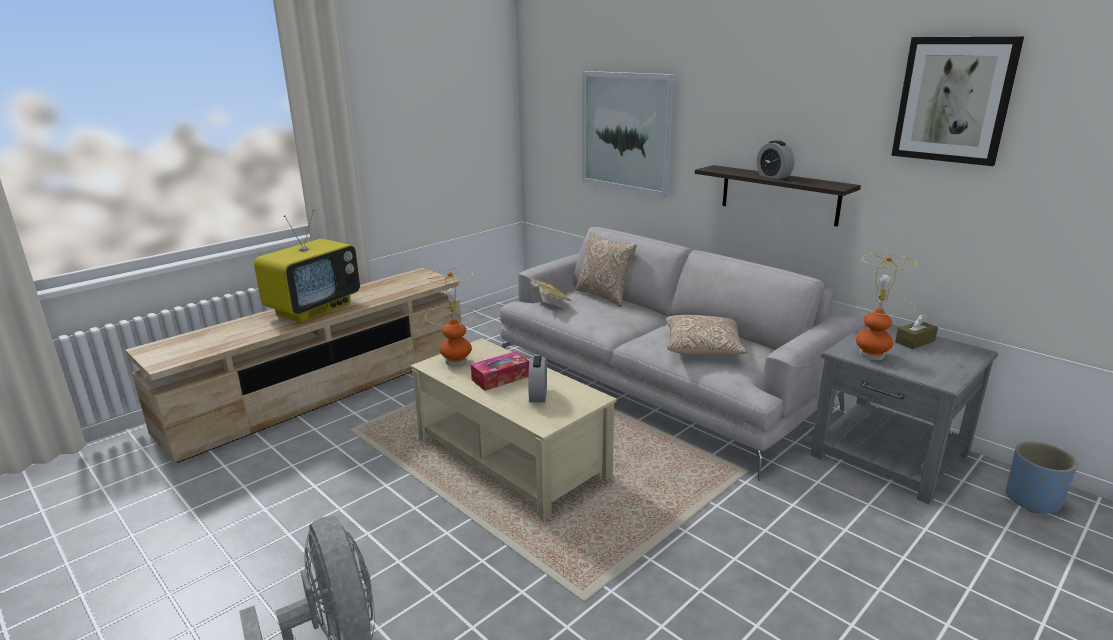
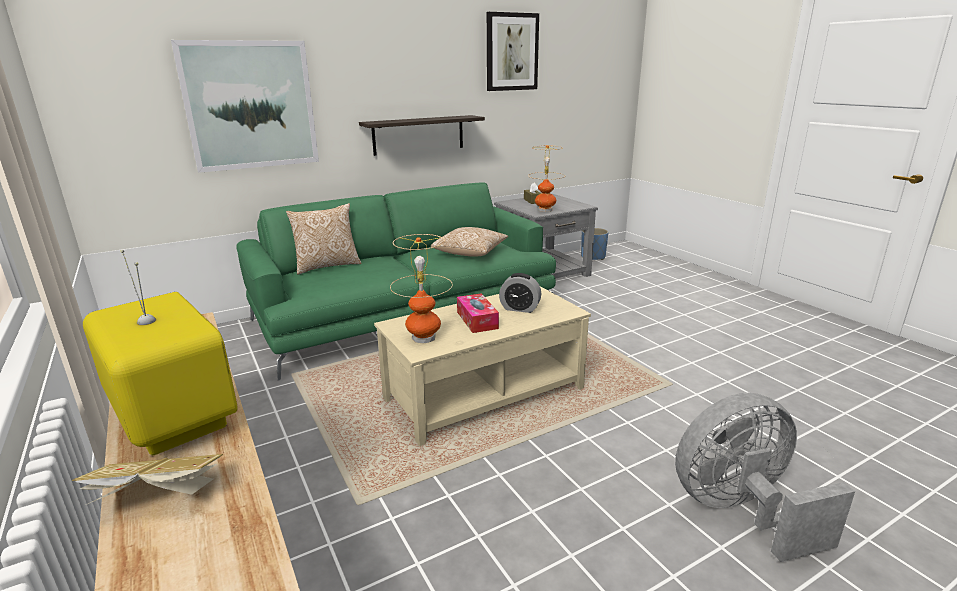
camera: 75 degrees left, 0 degrees up
grey sofa [500,227,858,481] -> green sofa [236,183,556,381]
book [529,277,572,309] -> book moved to [72,454,223,505]
alarm clock [756,140,795,179] -> none

